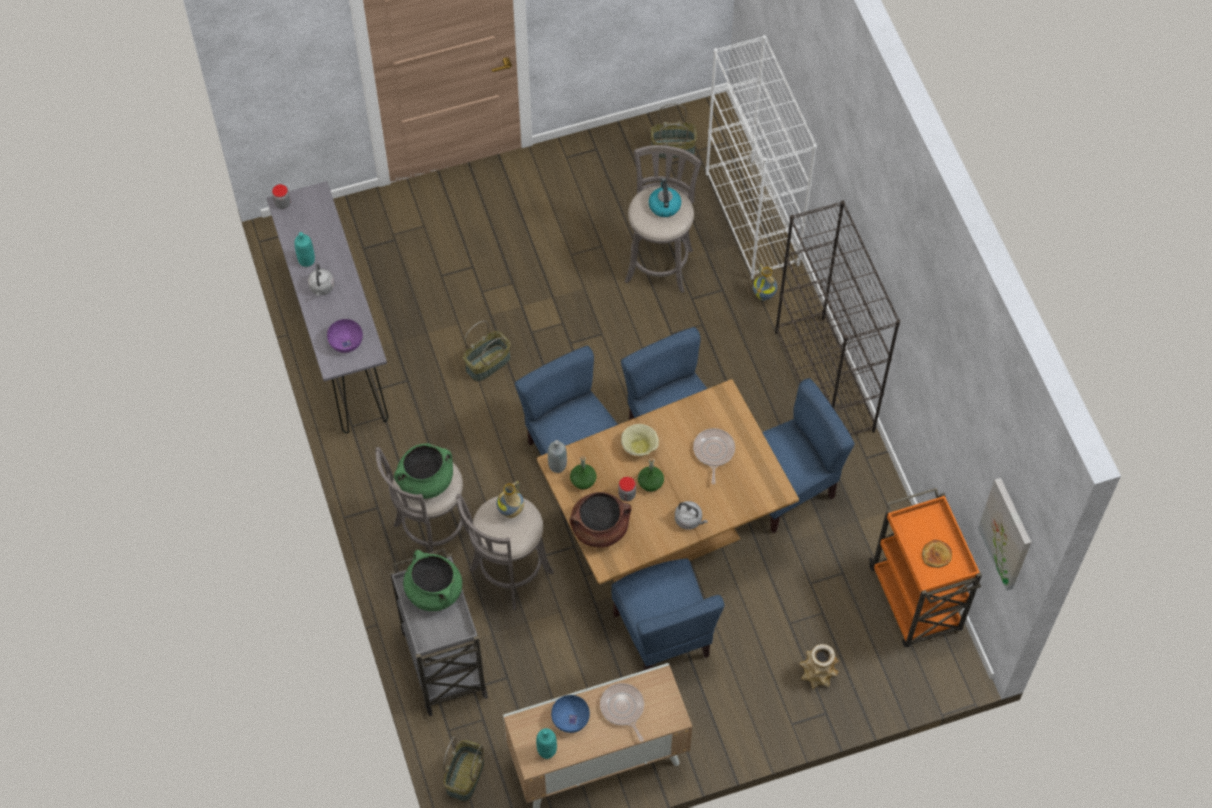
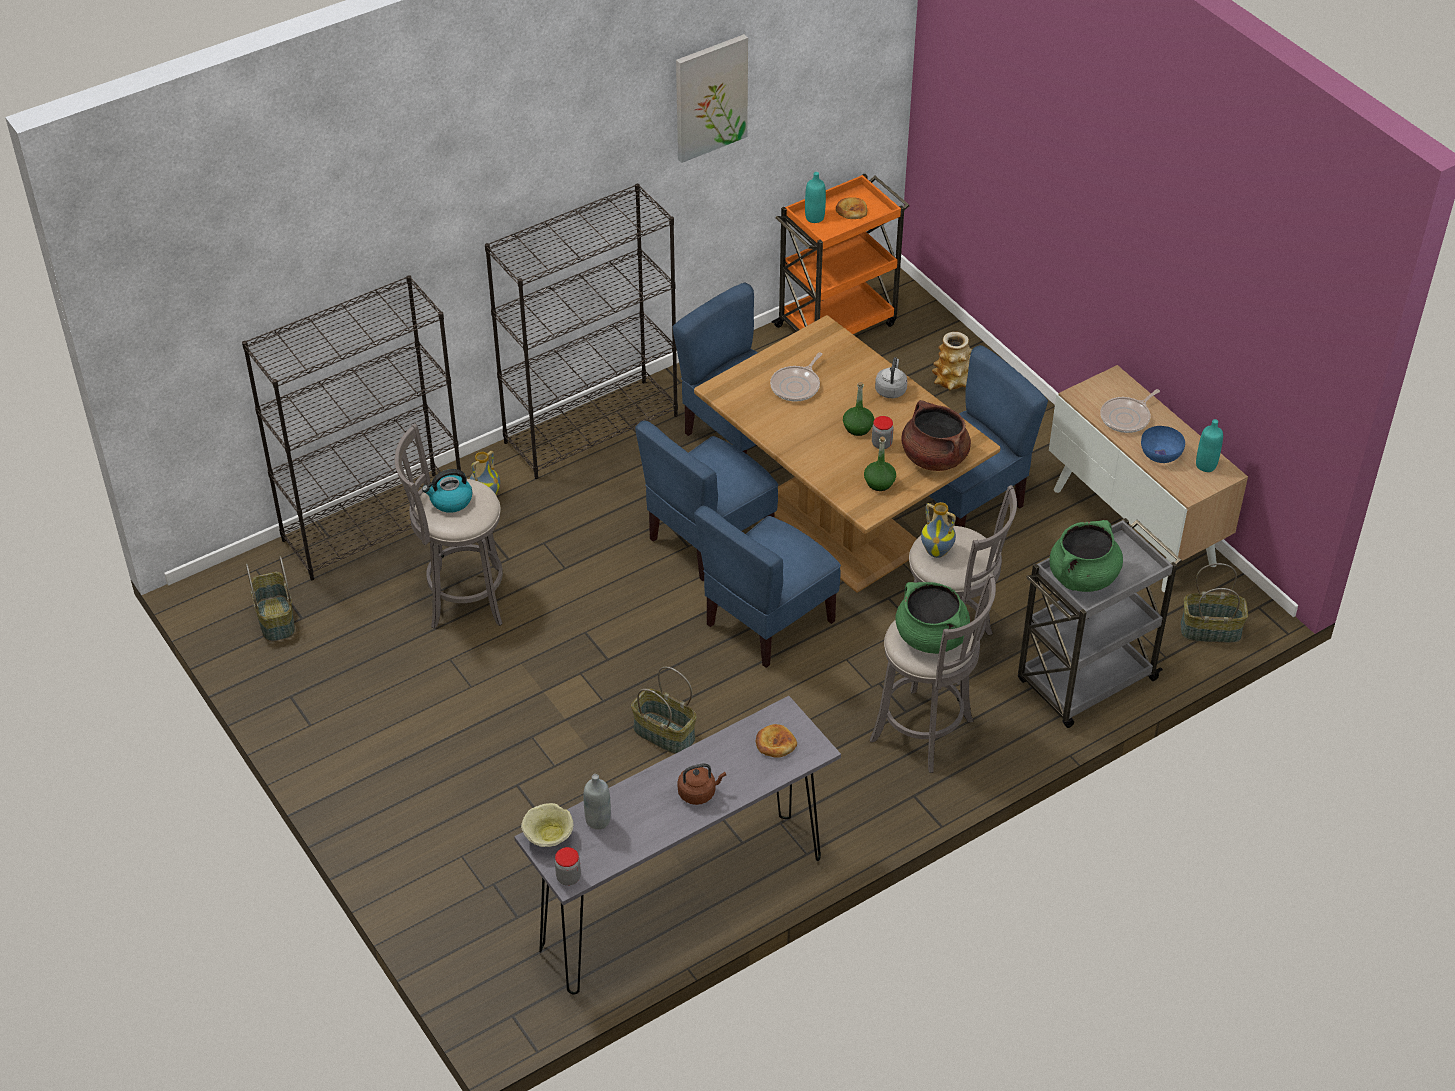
camera: 105 degrees left, 15 degrees down
turquoise bottle [294,232,315,267] -> turquoise bottle moved to [805,172,826,223]
grey kettle [308,264,335,296] -> brown kettle [677,763,726,805]
purple bowl [327,319,363,353] -> bread [756,724,797,758]
grey bottle [548,440,567,473] -> grey bottle moved to [583,774,611,830]
beige bowl [621,424,659,456] -> beige bowl moved to [521,803,573,847]
frying pan [693,428,735,484] -> frying pan turned 45 degrees counterclockwise [770,352,822,402]
white bookcase [706,35,817,279] -> black bookcase [242,275,461,580]
picture [978,478,1031,591] -> picture moved to [676,34,748,163]

